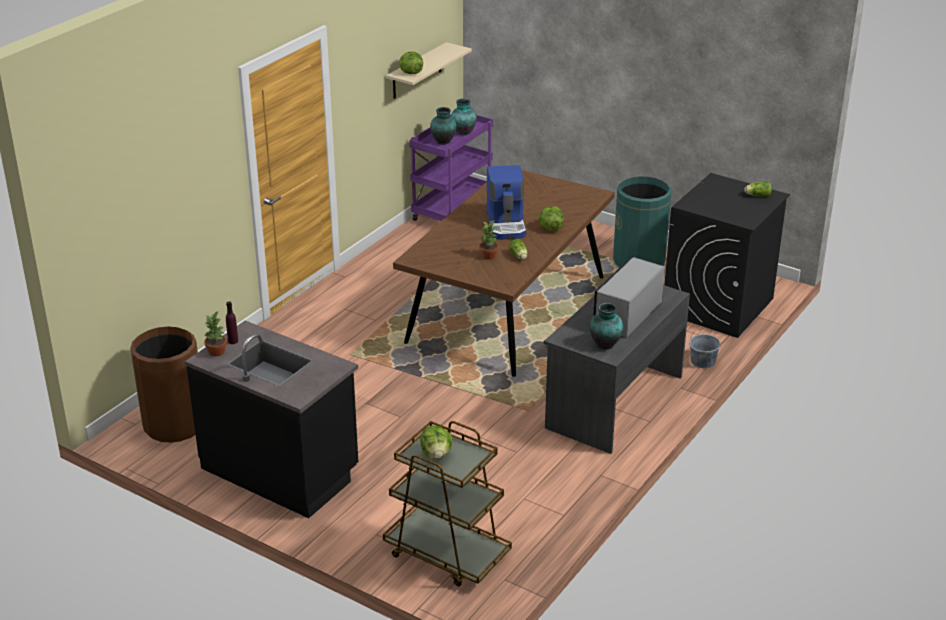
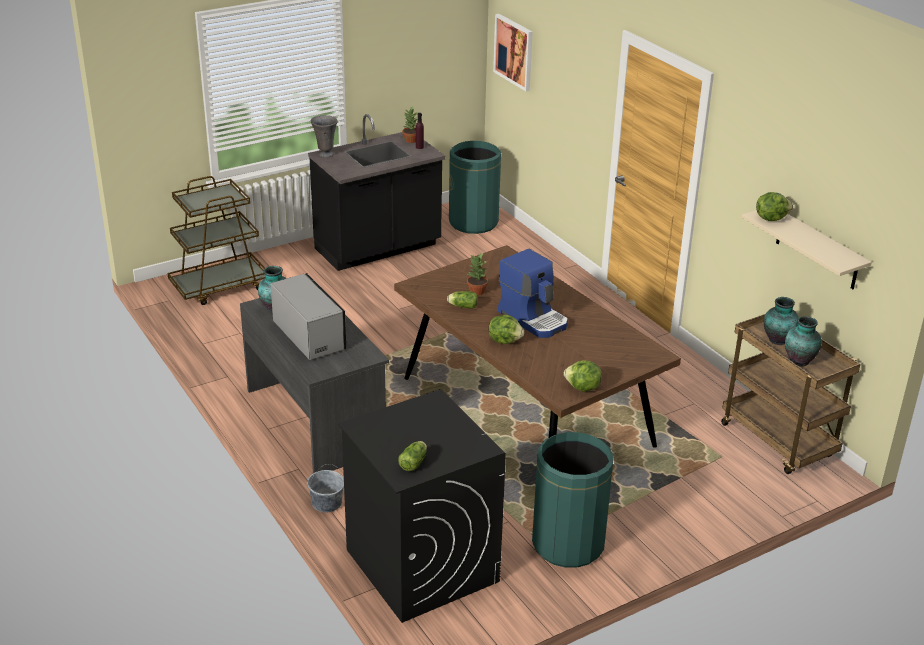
camera: 115 degrees right, 0 degrees up
brown trash can [130,326,198,443] -> green trash can [449,141,501,234]
purple cart [409,115,493,221] -> brown cart [721,314,860,474]
lettuce [420,425,453,459] -> lettuce moved to [564,360,602,392]
coffee machine [486,165,526,240] -> coffee machine turned 150 degrees counterclockwise [498,249,568,338]
none -> grey vase [311,115,338,158]
none -> picture [493,14,533,91]

